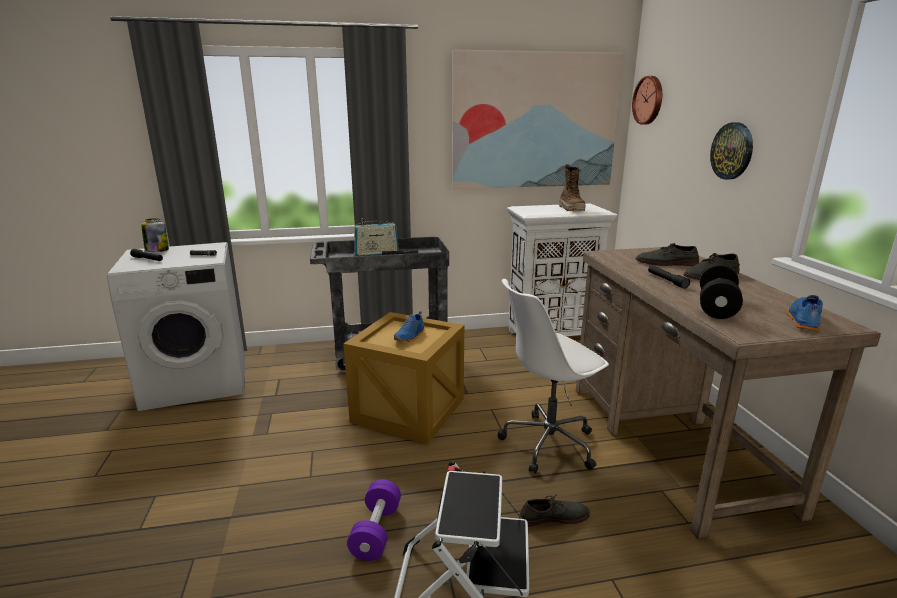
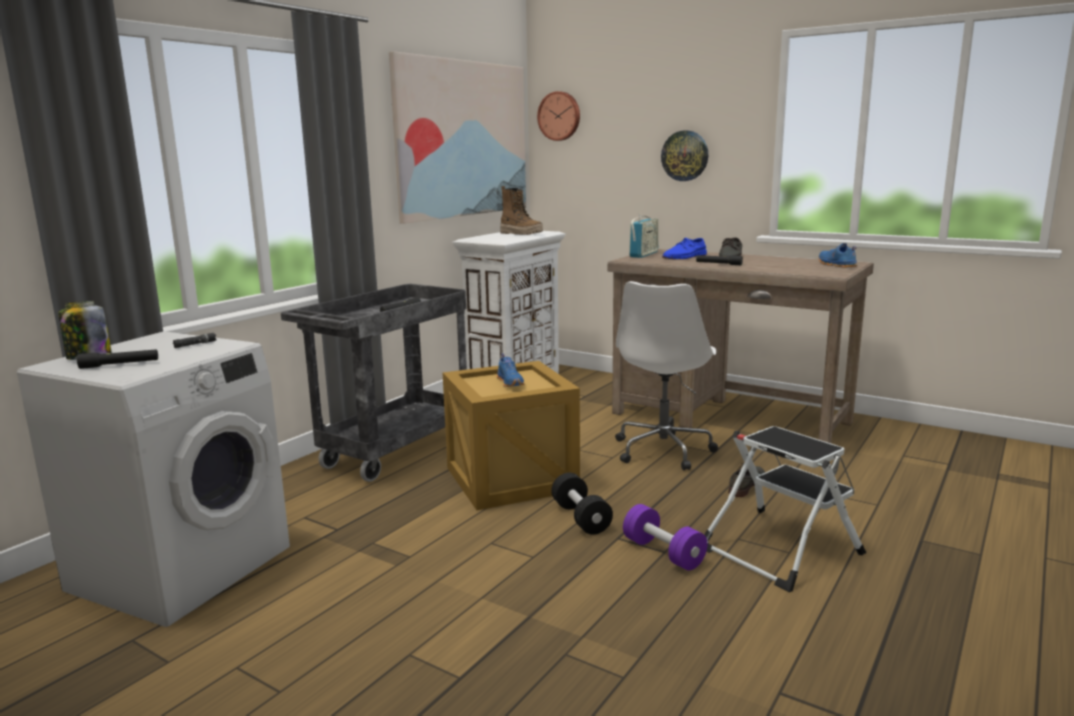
camera: 45 degrees left, 5 degrees down
radio [354,218,399,256] -> radio moved to [629,213,658,258]
grey shoe [636,243,699,266] -> blue shoe [662,238,707,259]
black dumbbell [700,263,743,319] -> black dumbbell moved to [551,473,613,535]

